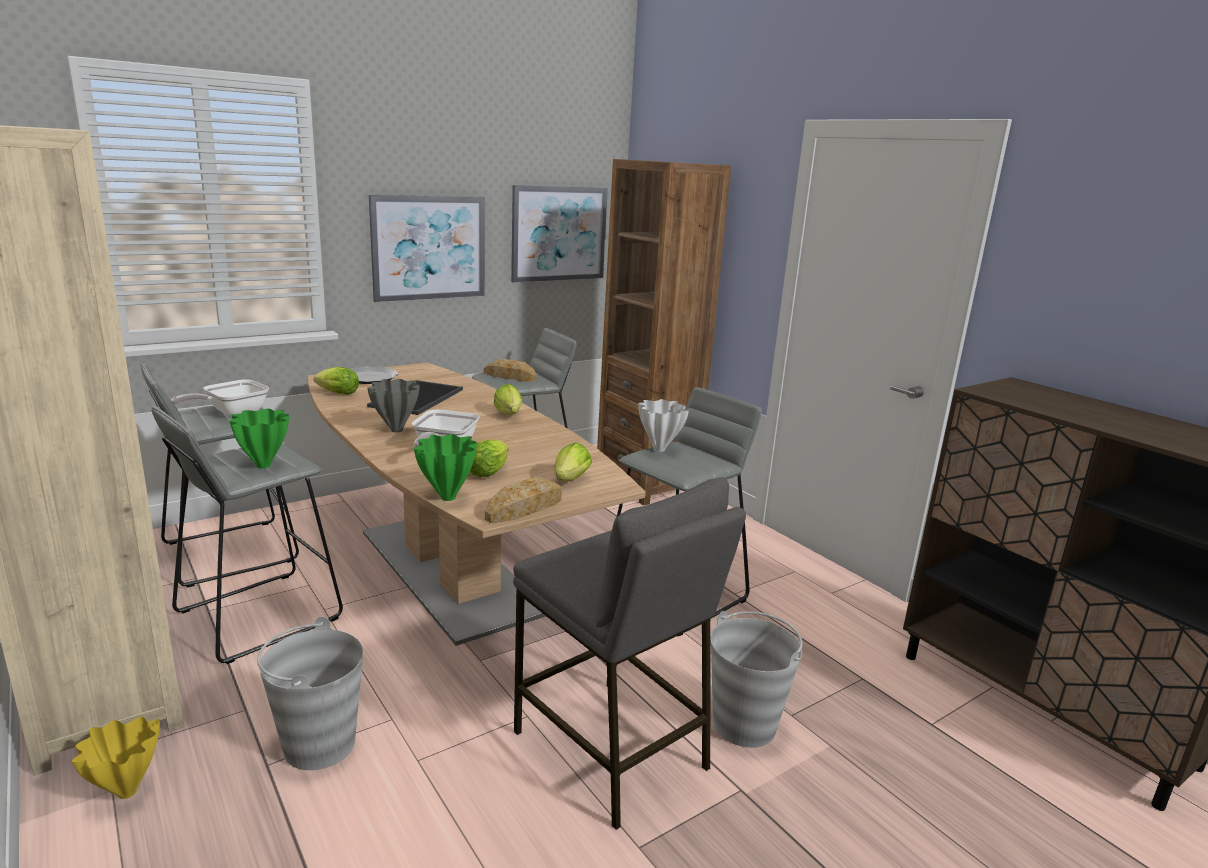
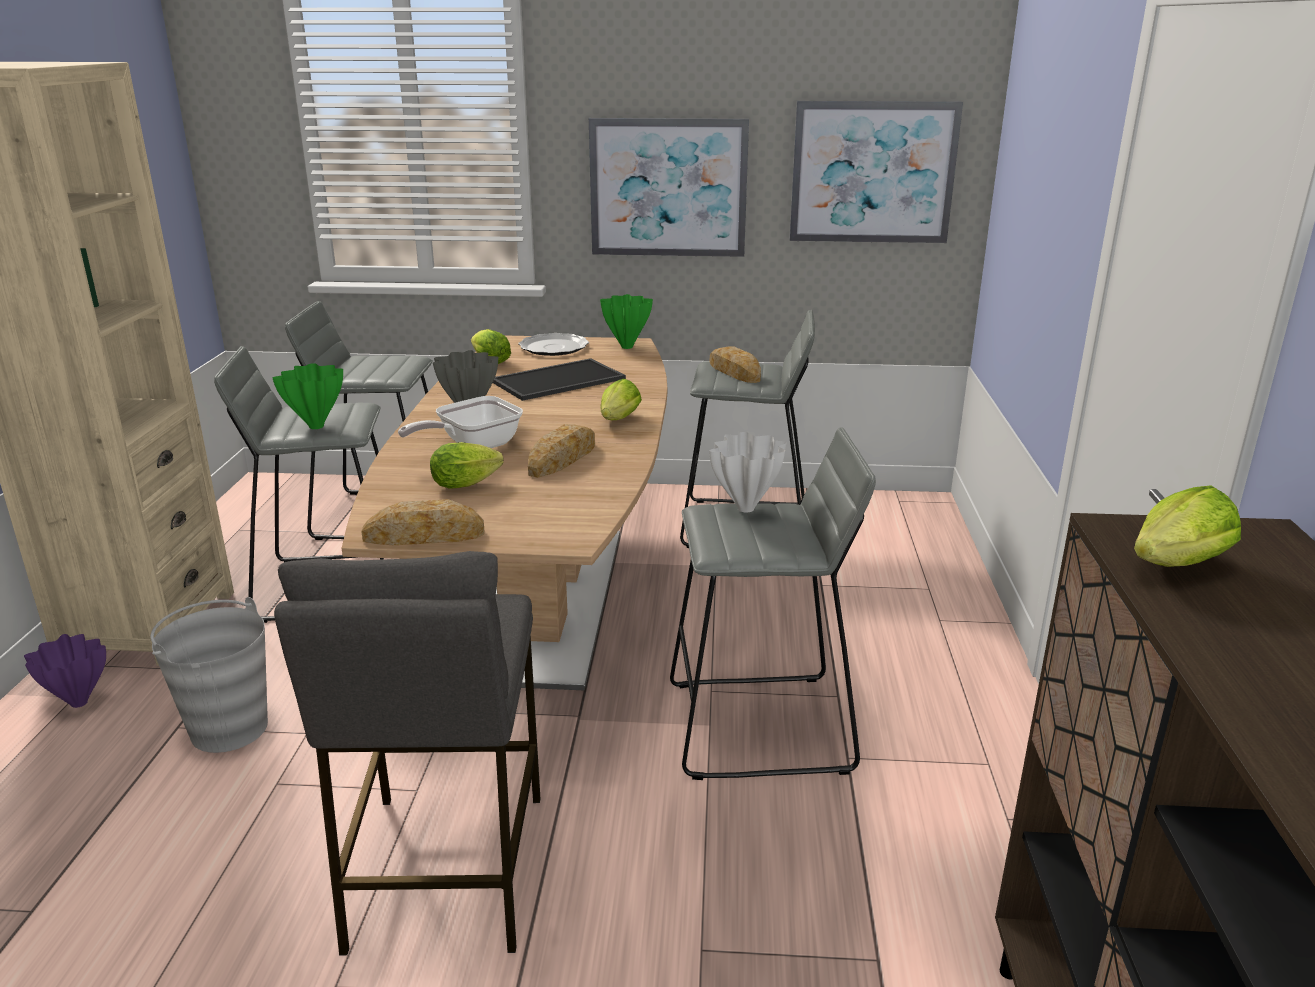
camera: 40 degrees right, 5 degrees up
yellow vase [72,717,160,799] -> purple vase [24,634,106,708]
frying pan [171,379,269,417] -> none
green vase [414,434,477,501] -> green vase moved to [600,294,653,349]
lettuce [554,442,592,481] -> lettuce moved to [1134,485,1241,567]
brown bookcase [597,159,731,506] -> none
grey bucket [711,611,803,748] -> none
none -> bread [528,424,595,478]

